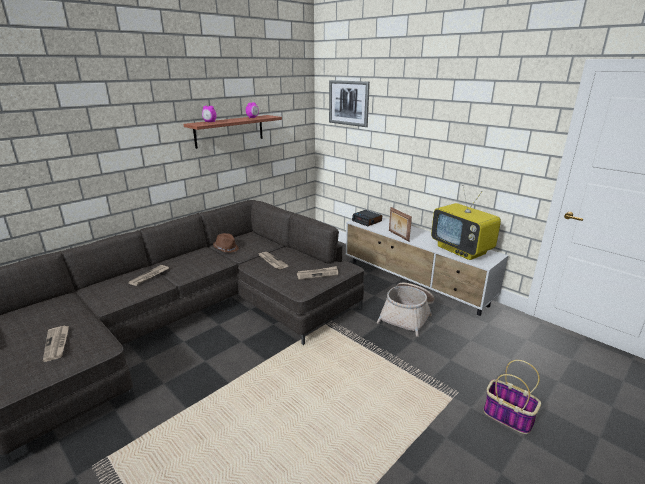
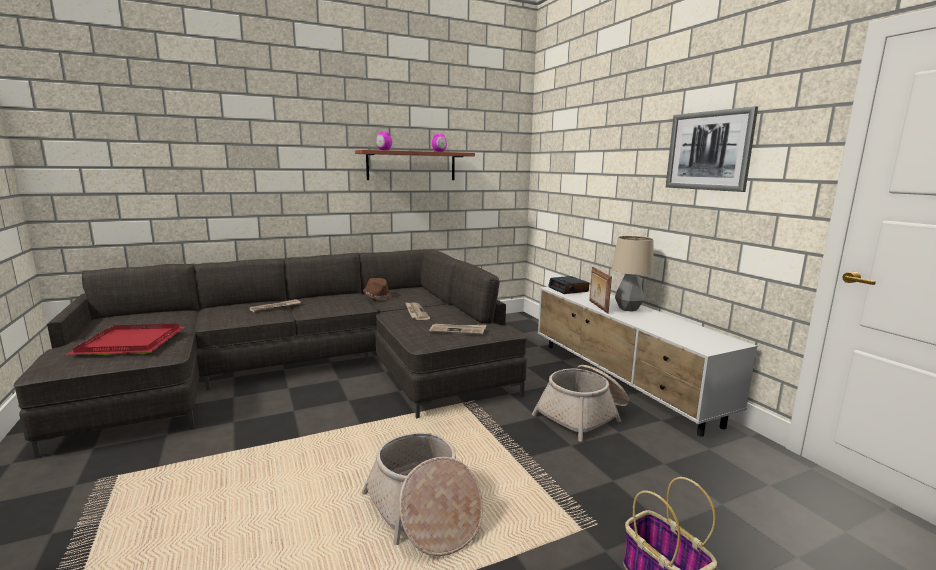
camera: 20 degrees right, 10 degrees down
newspaper [43,326,69,362] -> red tray [65,324,184,355]
picture [329,80,370,127] -> picture moved to [666,106,758,192]
television [431,185,501,260] -> none
none -> basket [362,432,483,556]
none -> table lamp [611,236,654,312]

